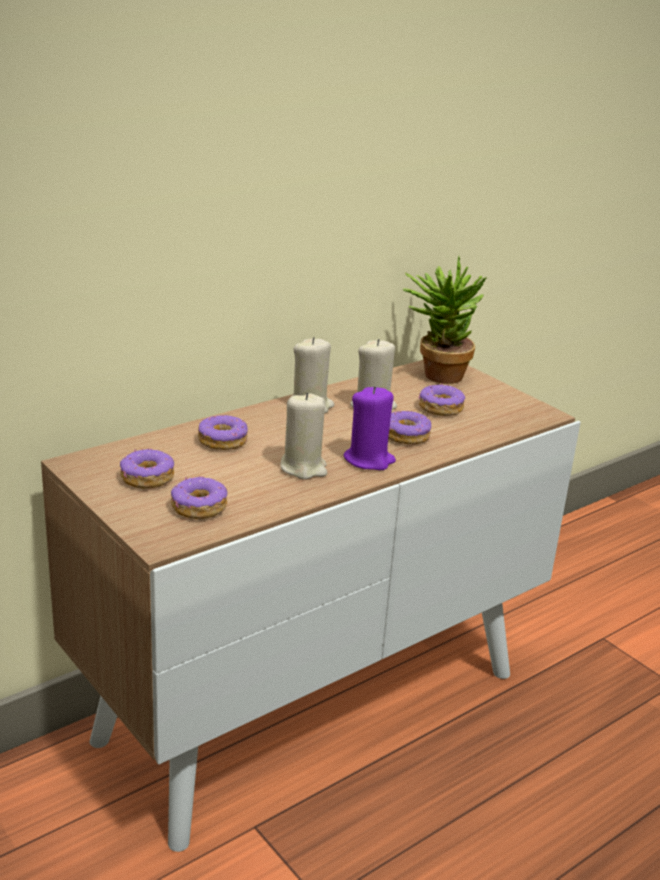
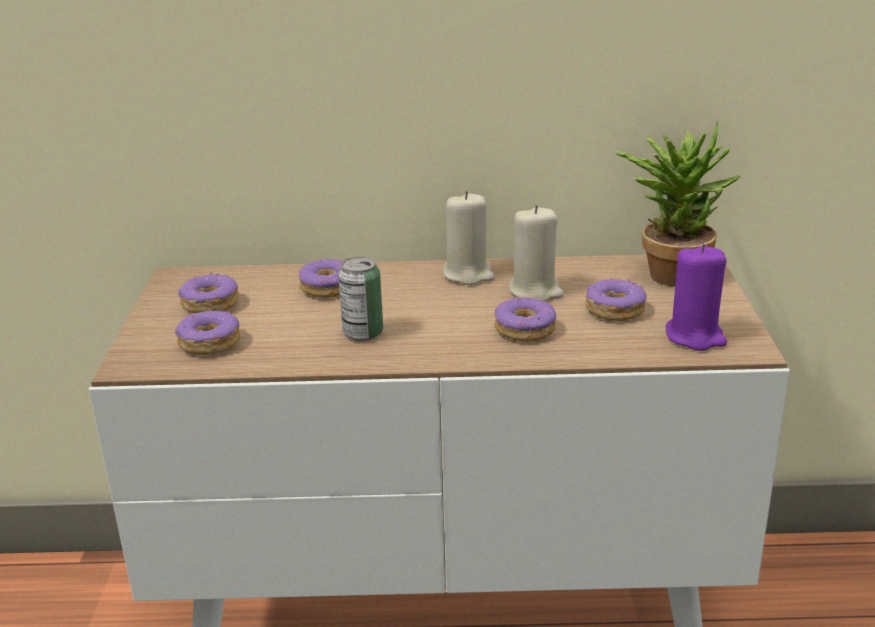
camera: 40 degrees right, 0 degrees up
beige candle [281,392,327,480] -> can [338,256,383,341]
purple candle [343,386,396,470] -> purple candle moved to [666,244,727,351]

